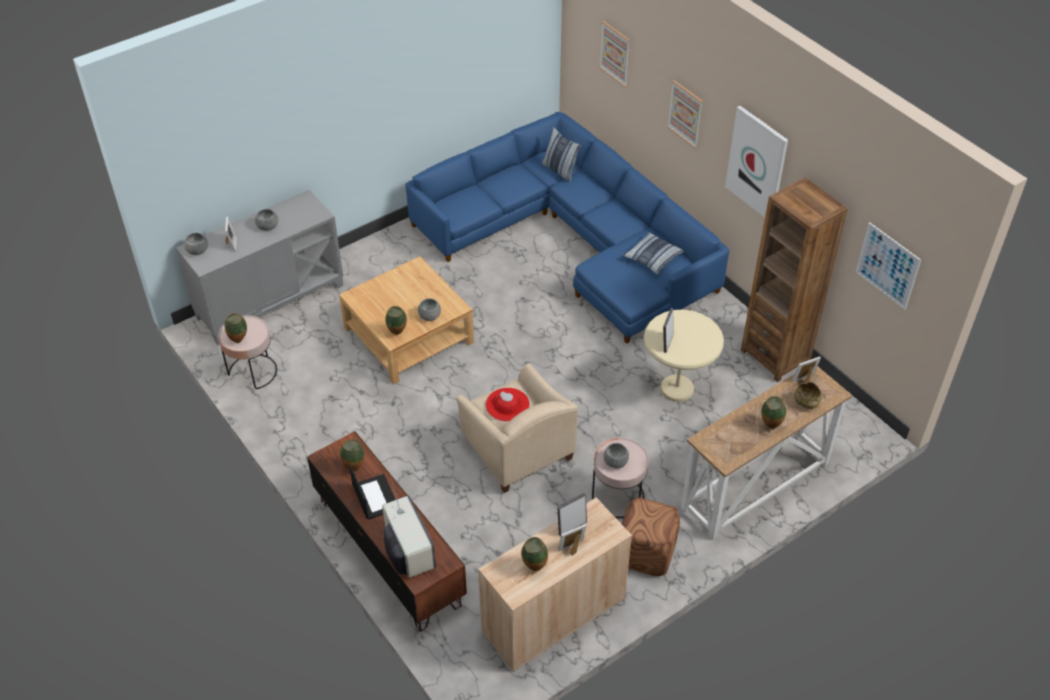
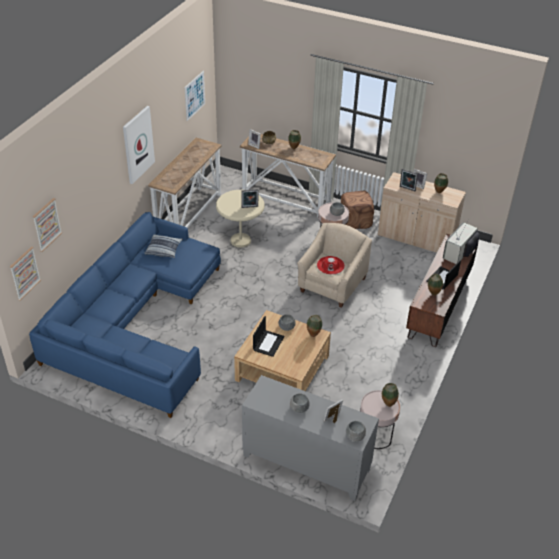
camera: 120 degrees left, 5 degrees down
pillow [542,127,582,183] -> none
picture [667,80,703,148] -> picture moved to [10,246,41,301]
brown bookcase [741,178,848,382] -> console table [148,138,222,228]
none -> laptop [253,316,284,357]

